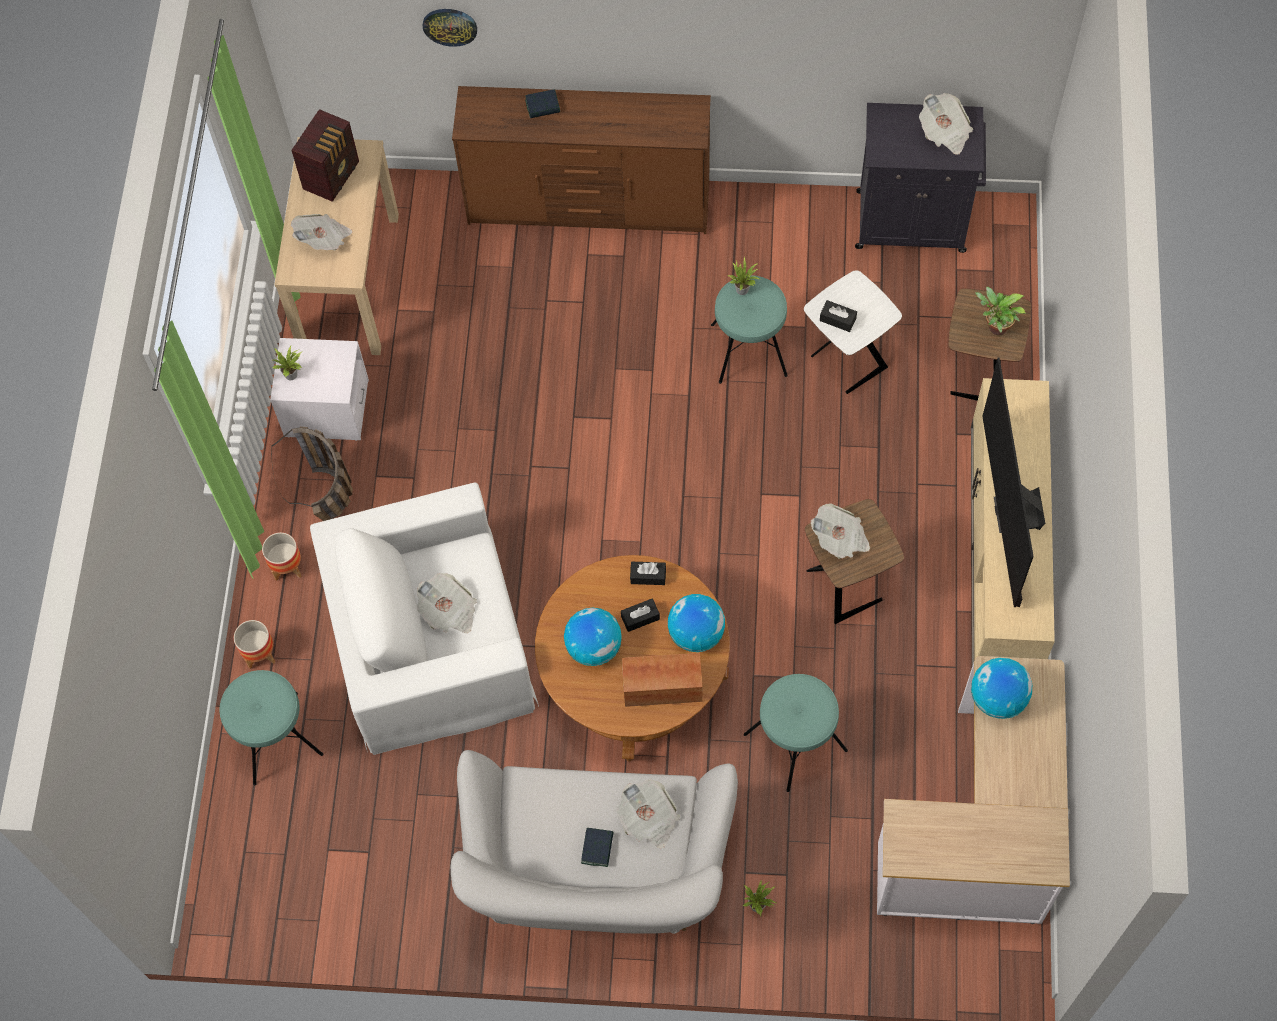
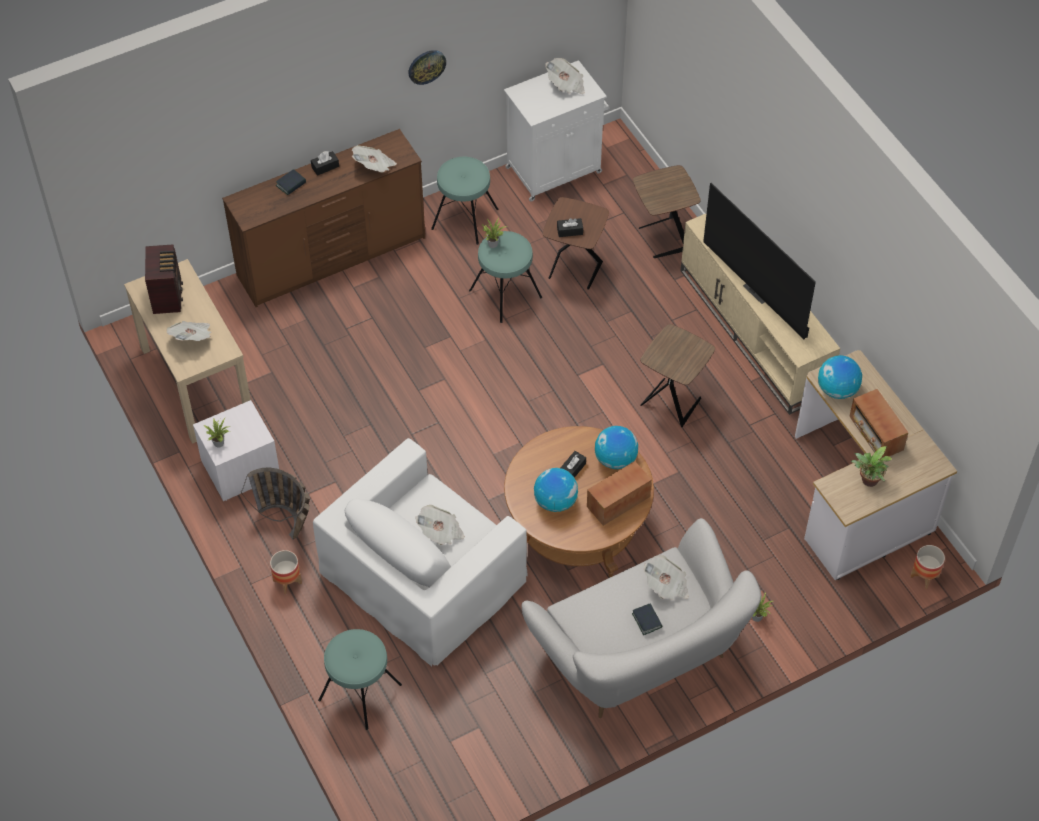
camera: 35 degrees left, 10 degrees down
planter [234,620,275,669] -> planter moved to [910,545,945,589]
wall clock [423,9,477,47] -> wall clock moved to [408,50,446,85]
black tissue box [630,562,666,585] -> black tissue box moved to [311,151,339,176]
turquoise stool [744,674,848,792] -> turquoise stool moved to [431,157,498,245]
white side table [804,270,902,394] -> brown side table [543,197,609,289]
newspaper [811,503,870,559] -> newspaper moved to [352,145,397,173]
black cabinet [855,103,986,253] -> white cabinet [504,60,609,202]
potted plant [975,287,1026,335] -> potted plant moved to [851,446,892,487]
none -> radio [849,389,908,460]

